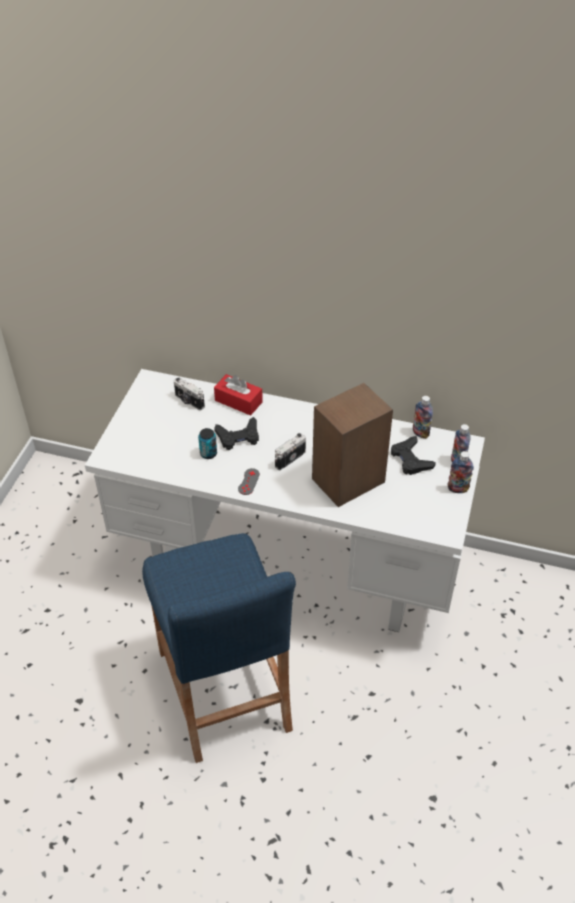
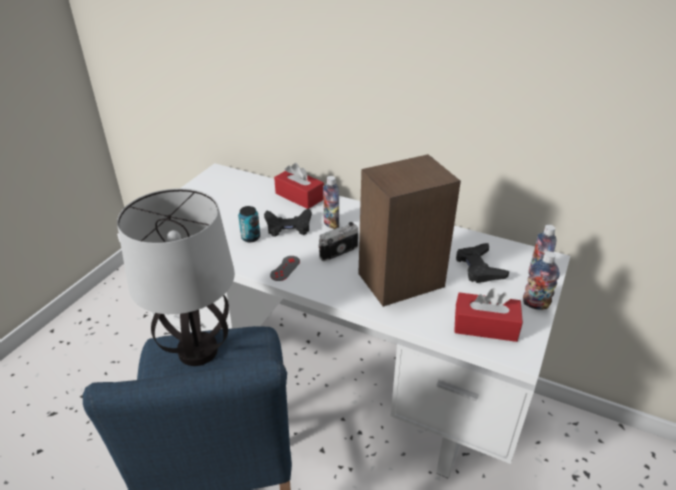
camera: 10 degrees right, 10 degrees down
camera [174,377,205,410] -> none
bottle [413,396,433,439] -> bottle moved to [323,176,339,229]
none -> table lamp [117,188,235,366]
none -> red tissue box [454,289,523,342]

